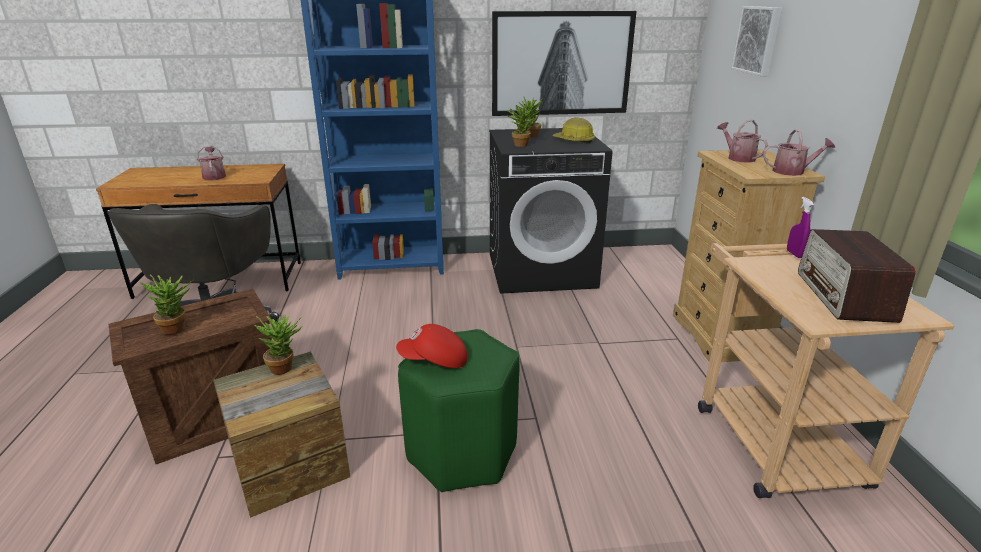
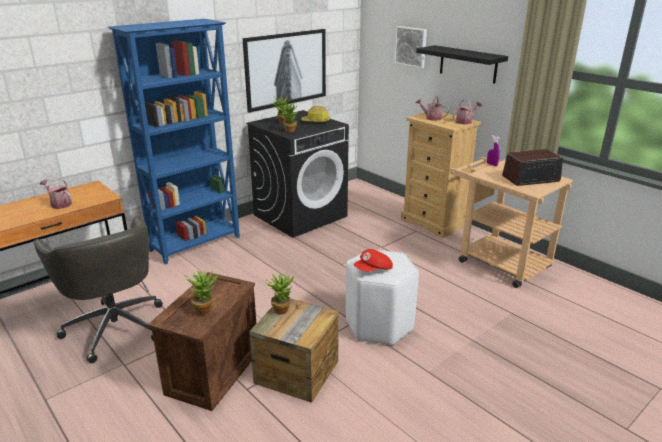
camera: 35 degrees left, 0 degrees up
green stool [398,329,520,492] -> white stool [346,249,419,346]
radio [798,229,916,323] -> radio turned 105 degrees clockwise [502,149,563,186]
none -> black shelf [416,45,508,84]

